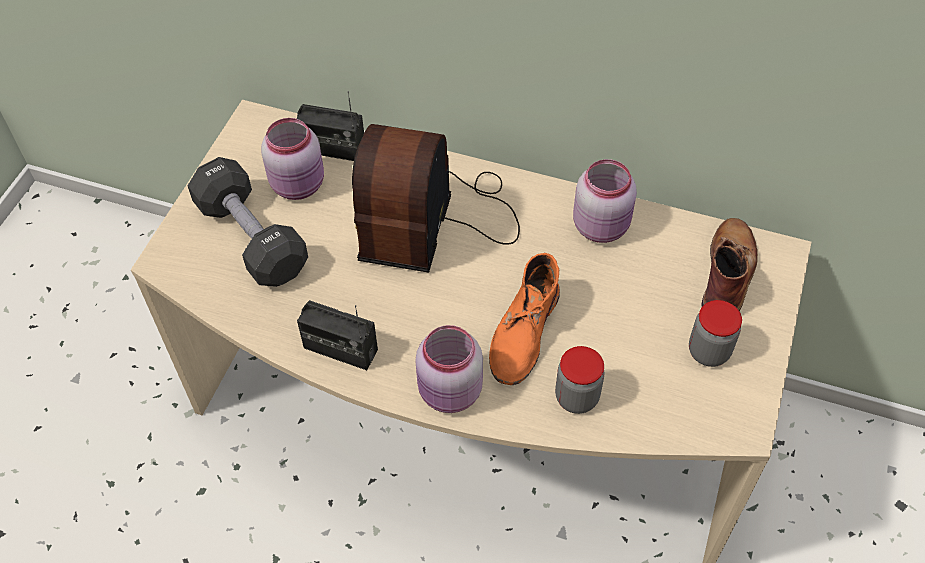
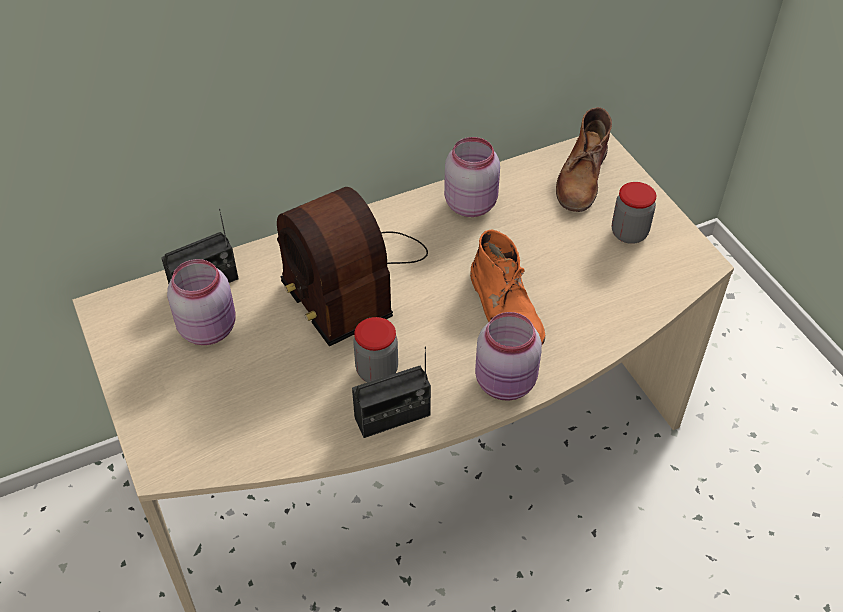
camera: 45 degrees left, 5 degrees down
black dumbbell [188,157,308,287] -> none
jar [555,346,604,414] -> jar moved to [354,317,398,382]
brown boot [701,218,758,311] -> brown boot turned 135 degrees counterclockwise [556,107,612,212]

